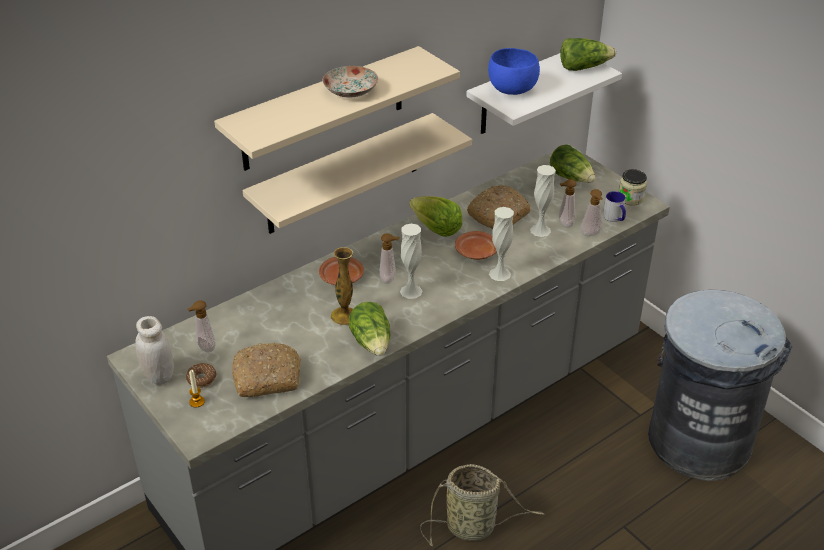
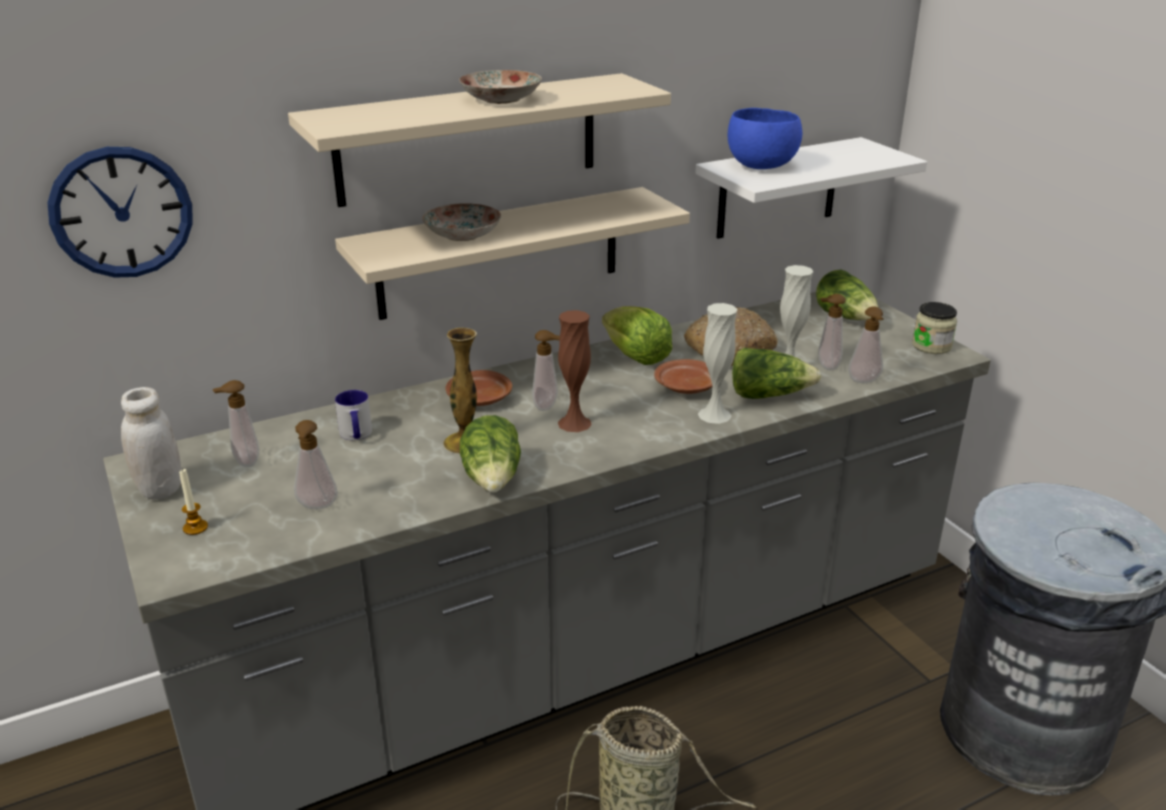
camera: 10 degrees right, 10 degrees down
donut [186,363,217,388] -> none
bread [232,342,301,397] -> soap dispenser [294,420,338,509]
white vase [400,224,422,299] -> brown vase [558,310,592,432]
lettuce [560,38,616,71] -> lettuce moved to [732,348,821,399]
mug [603,191,626,222] -> mug moved to [335,390,372,440]
none -> wall clock [47,147,193,278]
none -> plate [422,203,501,241]

